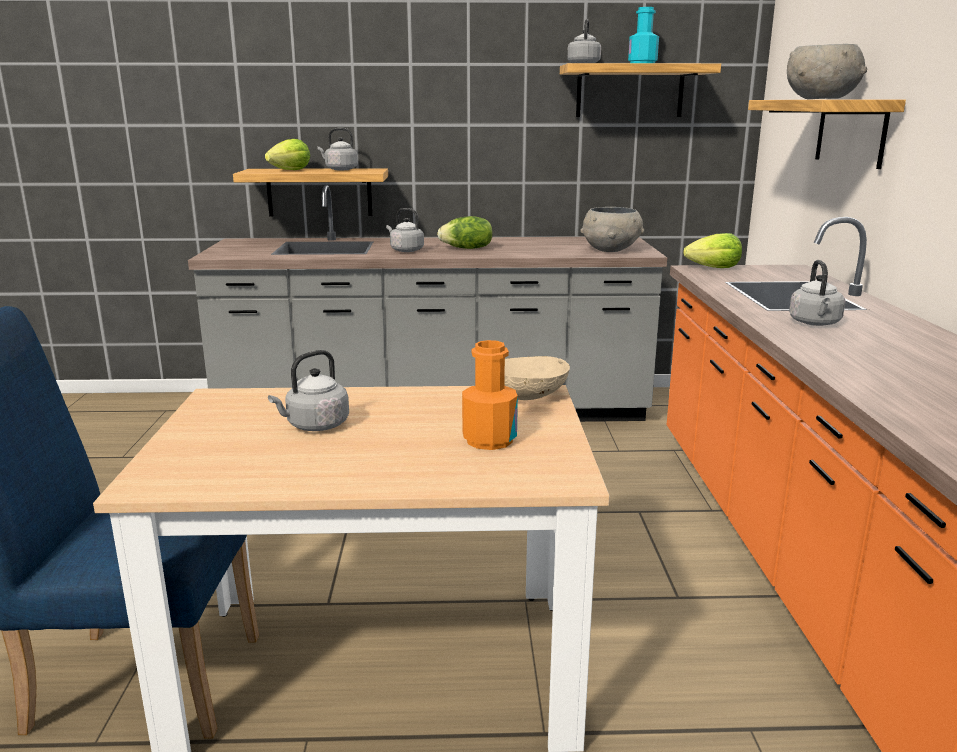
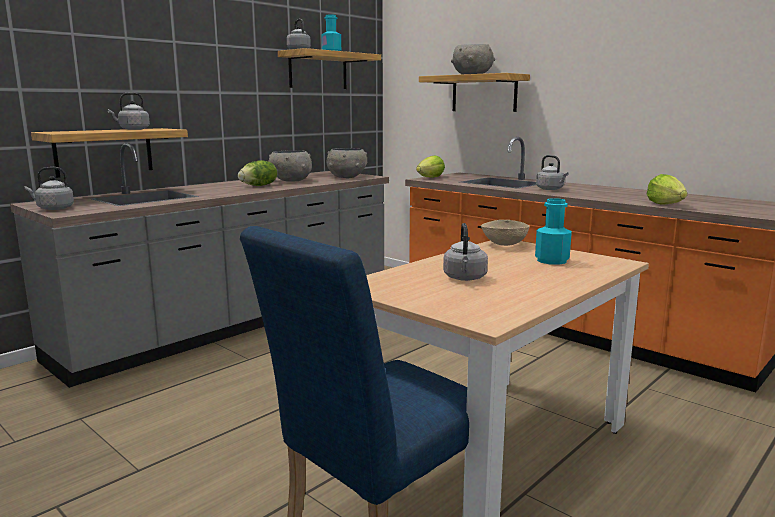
camera: 45 degrees left, 5 degrees down
lettuce [265,139,310,170] -> lettuce moved to [647,174,687,205]
grey kettle [386,208,424,252] -> grey kettle moved to [25,167,74,210]
orange bottle [462,340,518,450] -> turquoise bottle [535,198,572,265]
none -> grey bowl [269,150,312,182]

